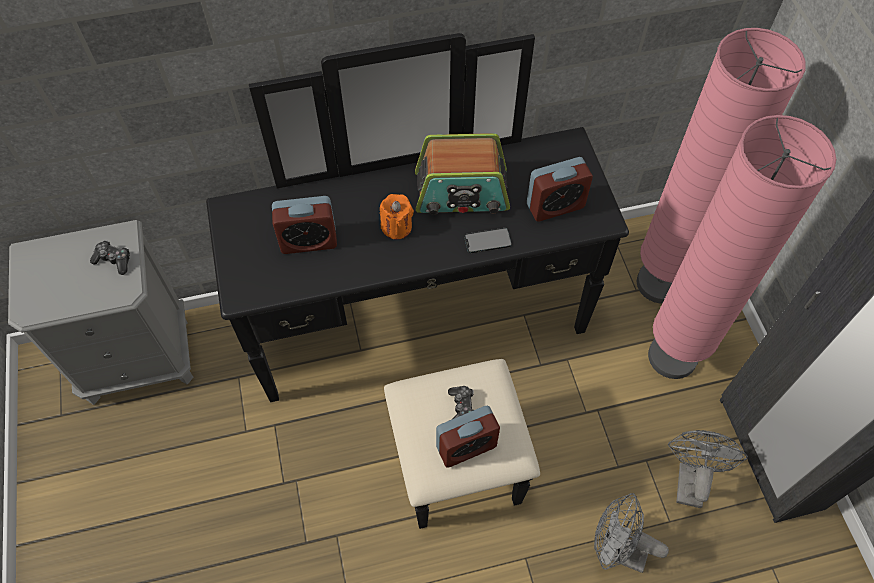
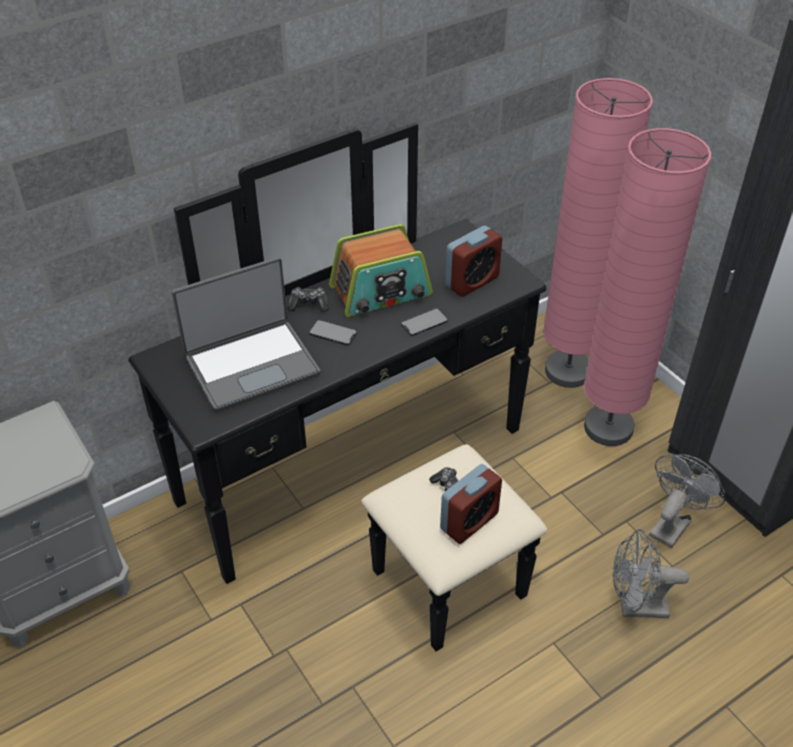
camera: 20 degrees left, 15 degrees down
game controller [90,240,130,275] -> game controller moved to [287,287,328,312]
alarm clock [272,196,337,254] -> laptop [172,257,320,412]
orange candle [380,194,414,239] -> phone [309,320,357,345]
grey fan [668,430,748,508] -> grey fan turned 45 degrees clockwise [649,454,726,548]

